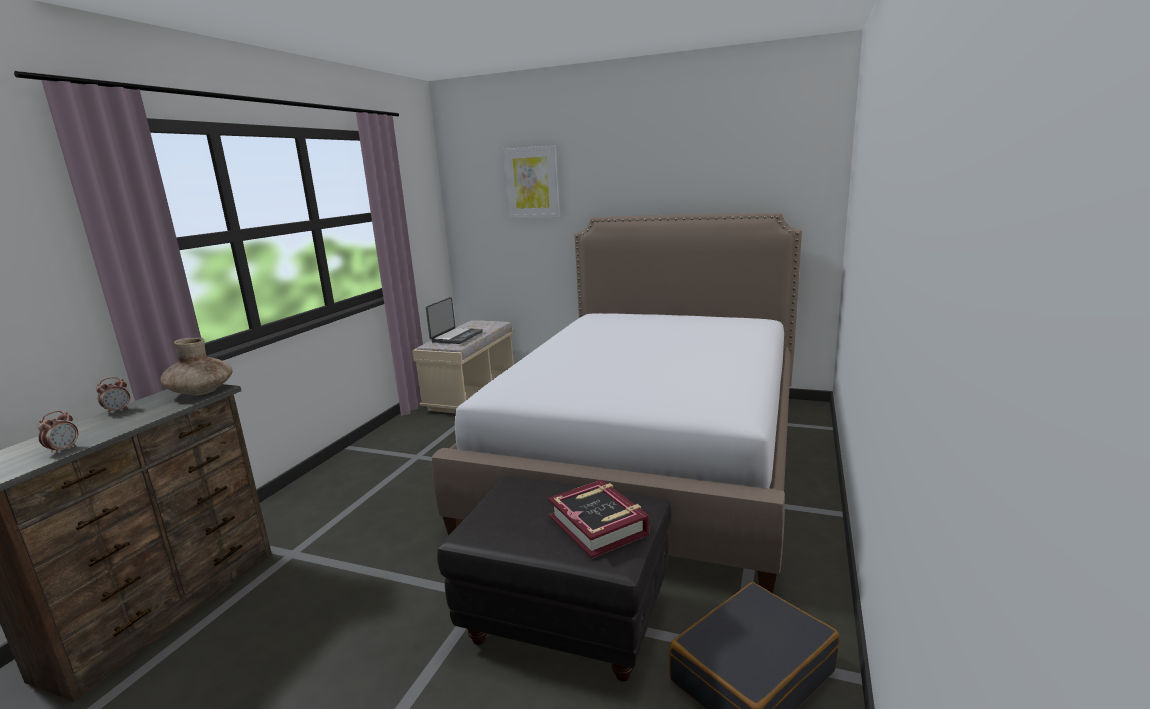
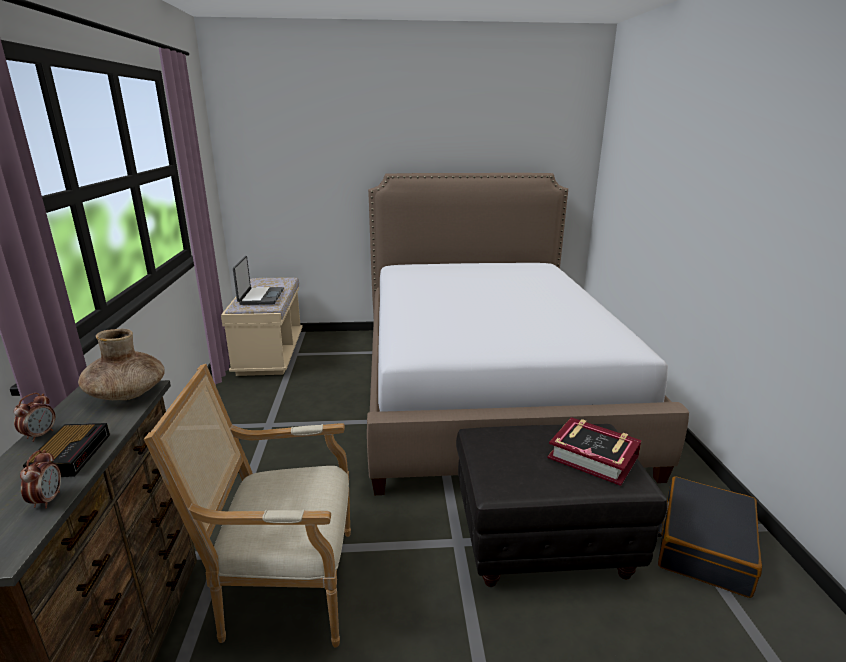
camera: 25 degrees left, 5 degrees up
picture [503,145,560,219] -> none
none -> alarm clock [23,423,110,477]
none -> armchair [144,364,351,647]

